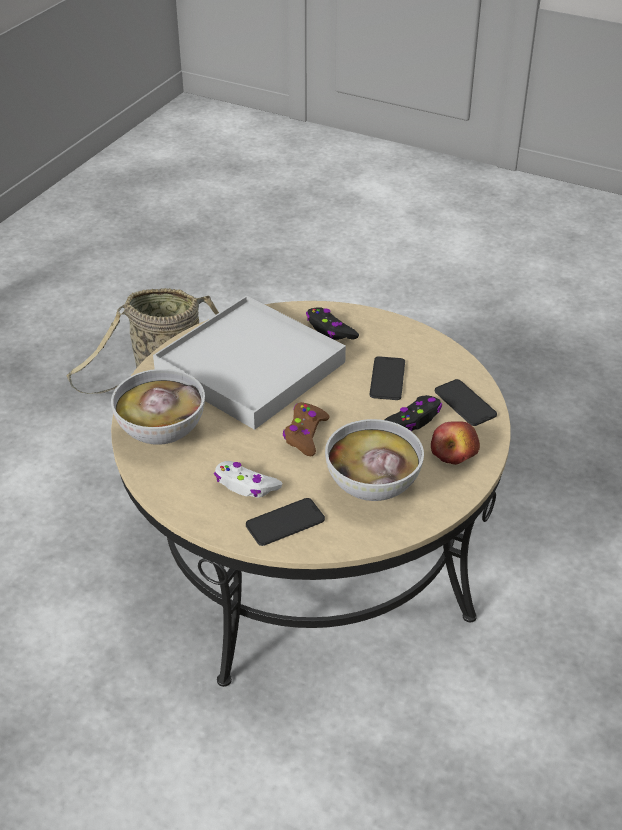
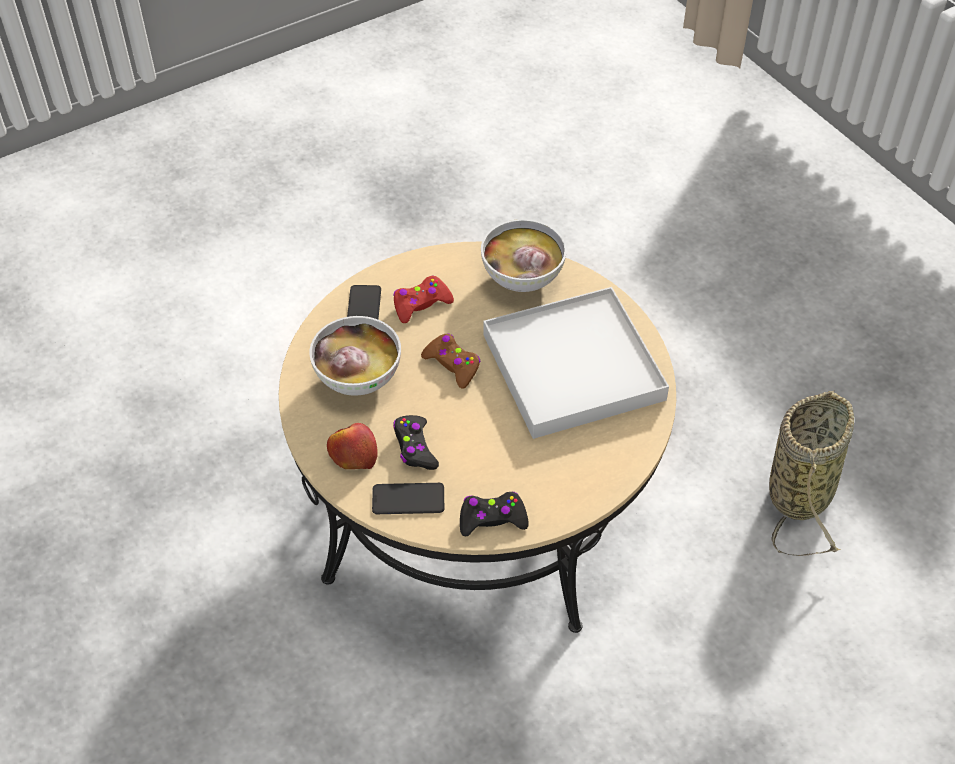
camera: 120 degrees right, 10 degrees up
white game controller [214,461,283,498] -> red game controller [393,276,454,323]
black game controller [306,307,359,340] -> black game controller moved to [460,492,529,536]
phone [370,356,405,400] -> none

